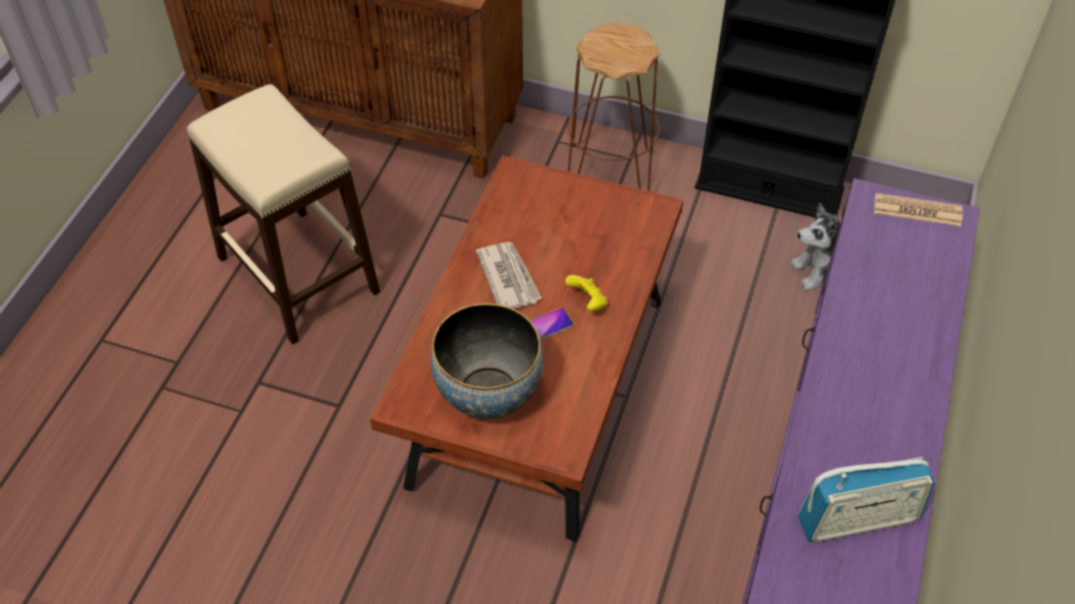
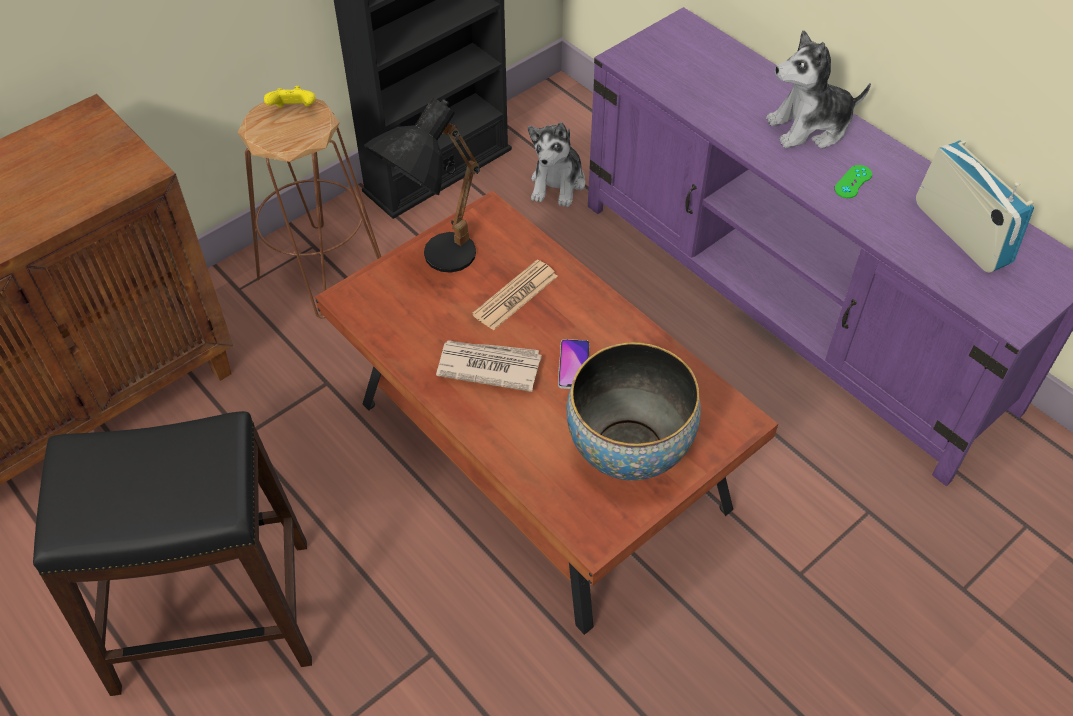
camera: 60 degrees left, 0 degrees up
beige stool [187,84,380,344] -> black stool [33,411,312,696]
yellow game controller [565,275,608,311] -> yellow game controller moved to [264,86,315,107]
radio [798,457,935,542] -> radio turned 45 degrees counterclockwise [916,140,1034,273]
newspaper [874,193,963,226] -> newspaper moved to [472,260,558,331]
none -> black table lamp [364,98,480,273]
none -> plush toy [766,30,871,149]
none -> green game controller [834,165,872,198]

